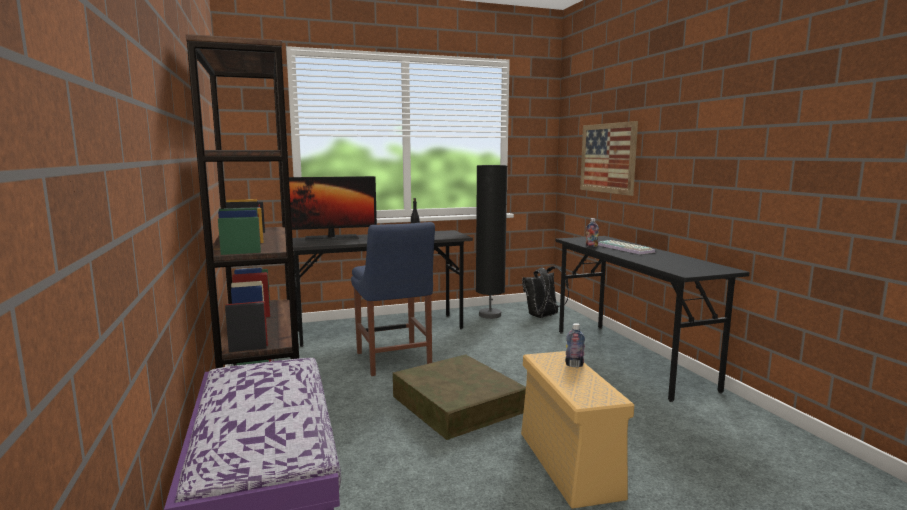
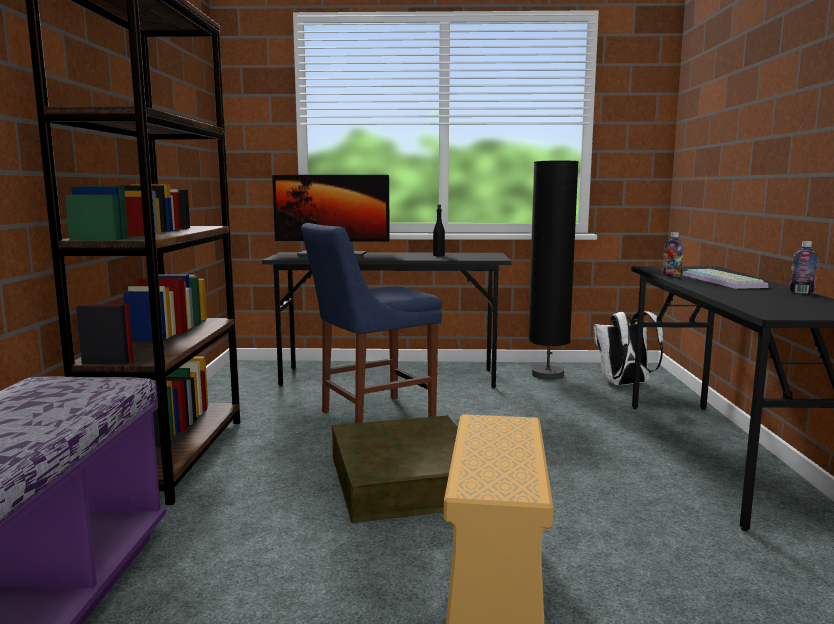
camera: 20 degrees right, 0 degrees up
blue chair [351,222,435,376] -> blue chair turned 60 degrees clockwise [301,223,442,423]
black backpack [522,266,569,318] -> white backpack [593,311,663,385]
bottle [565,323,585,367] -> bottle moved to [789,241,818,294]
picture [580,121,638,196] -> none

